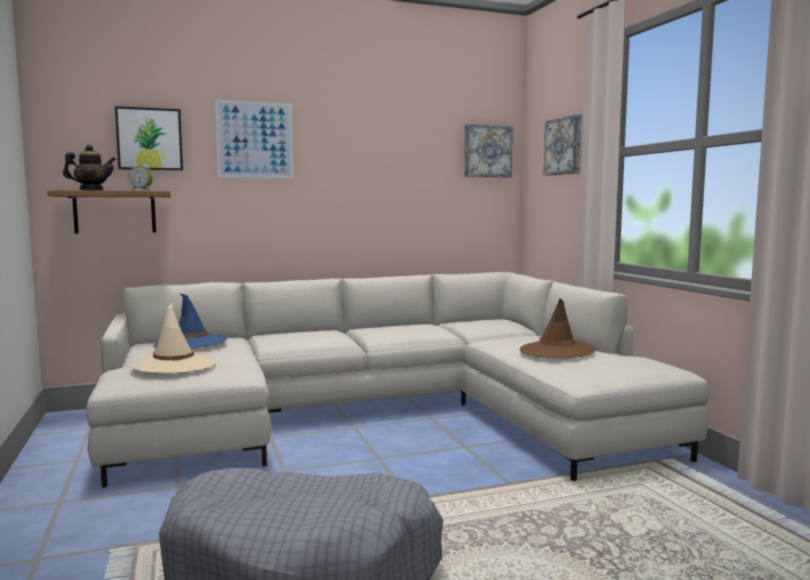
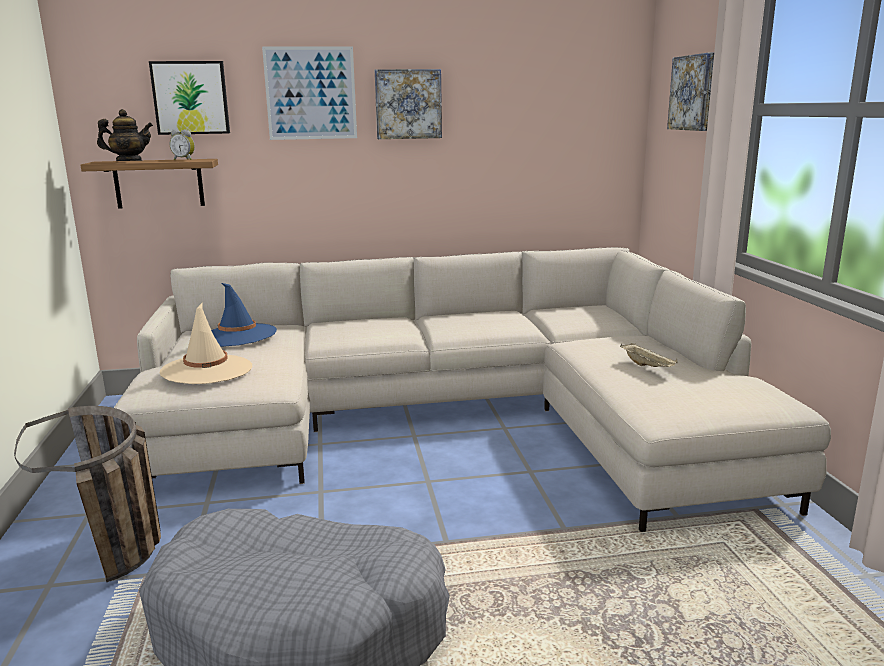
camera: 10 degrees right, 10 degrees up
picture [464,124,513,178] -> picture moved to [375,69,442,139]
brown hat [520,298,595,358] -> beige tray [620,343,678,367]
none -> basket [14,406,161,582]

